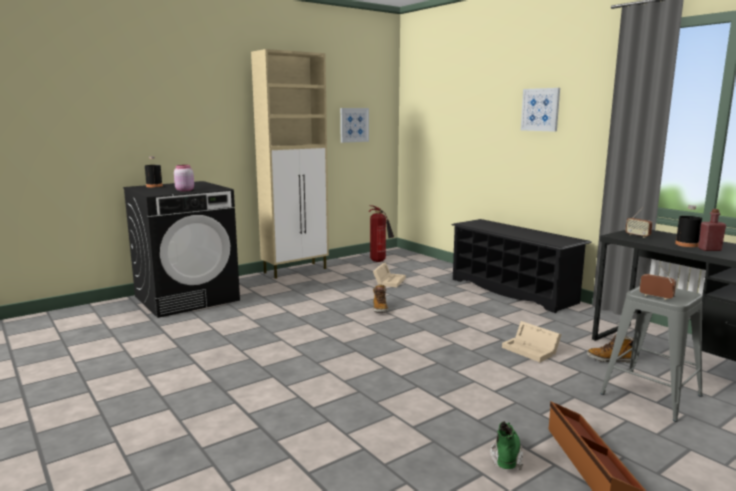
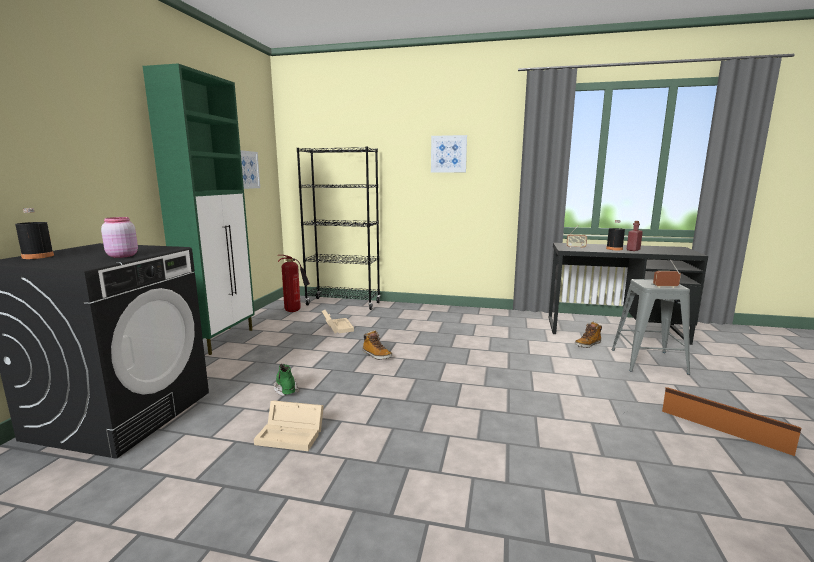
camera: 40 degrees left, 0 degrees up
beige cabinet [251,49,329,279] -> green cabinet [143,63,255,355]
black shoe rack [452,219,592,313] -> none
green boot [490,421,523,470] -> green boot moved to [274,364,300,396]
beige storage box [502,321,562,362] -> beige storage box moved to [254,400,324,451]
none -> black bookcase [297,147,381,310]

